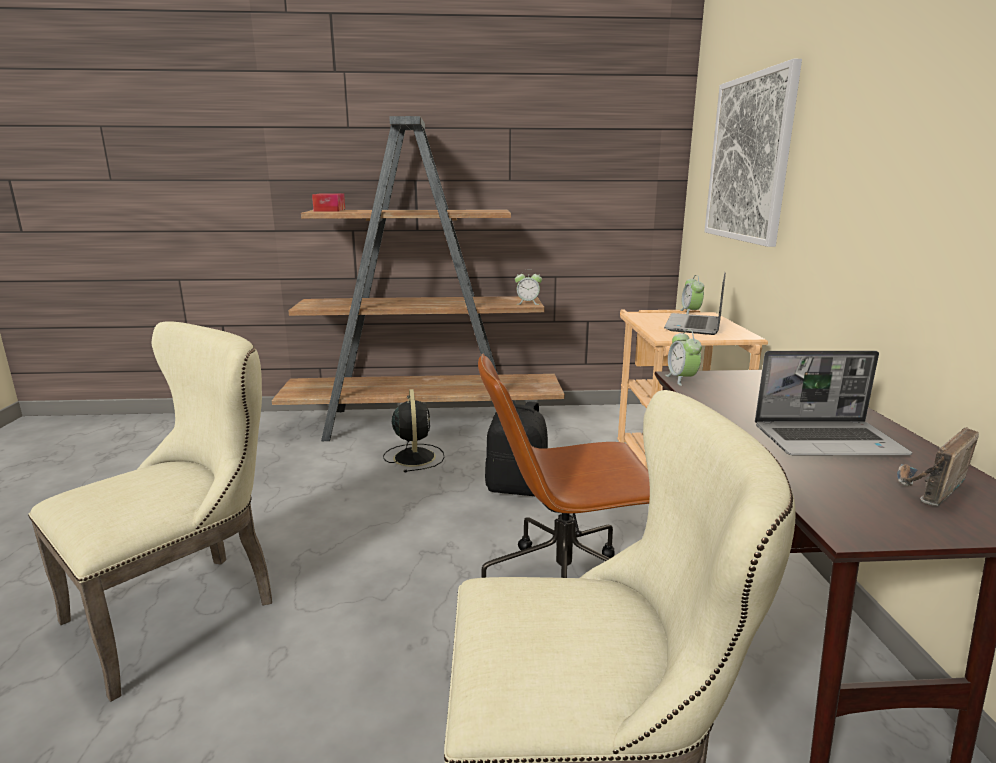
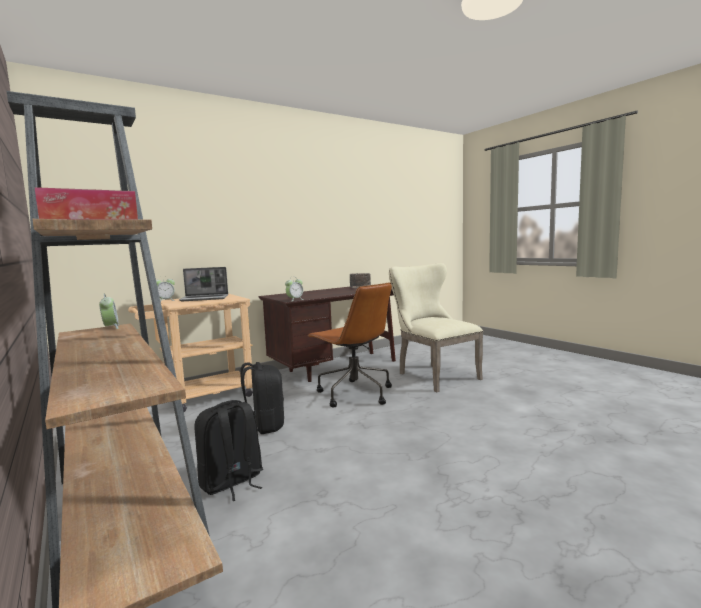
camera: 120 degrees left, 10 degrees down
beige chair [28,321,272,702] -> none
black fan [383,389,445,473] -> black backpack [195,400,263,501]
picture [704,59,802,247] -> none
laptop [755,351,912,455] -> none

